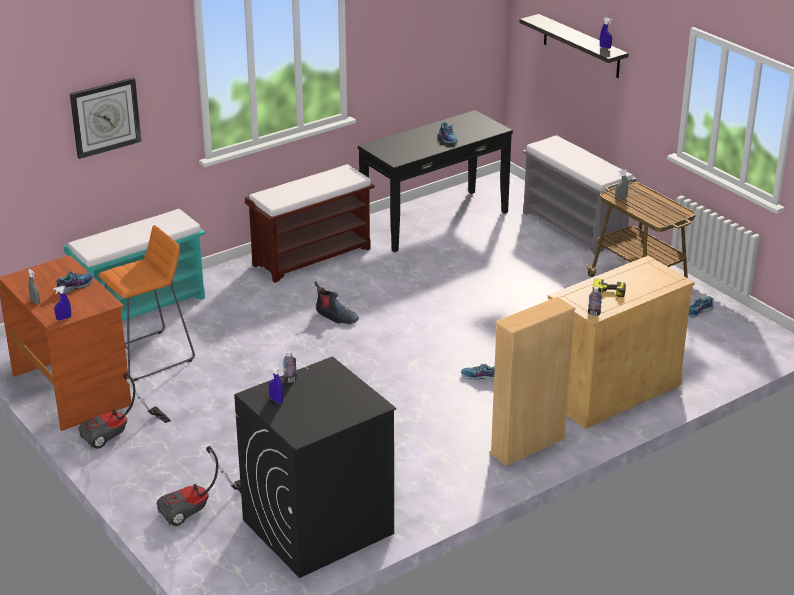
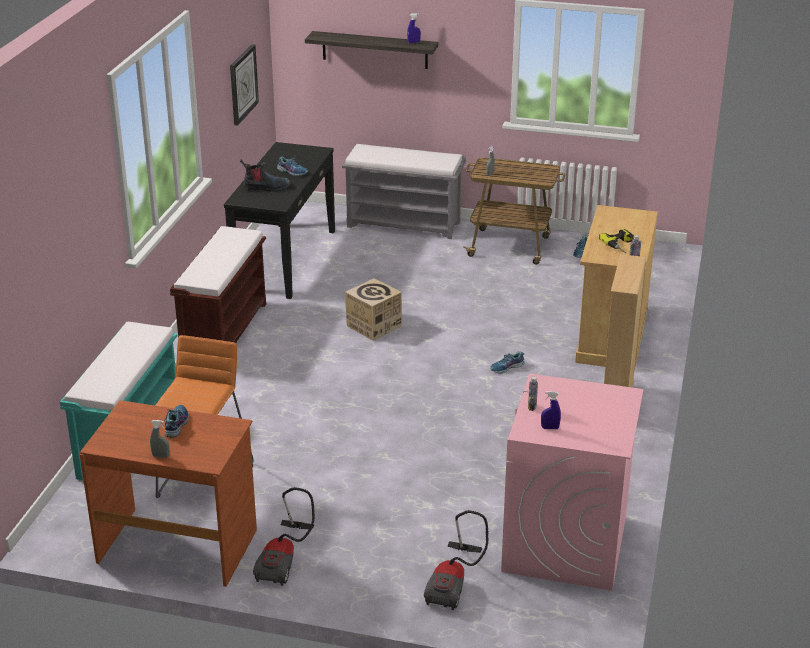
camera: 40 degrees left, 0 degrees up
blue spray bottle [54,286,71,321] -> none
wall clock [70,78,141,159] -> wall clock moved to [230,44,259,126]
black washing machine [234,357,396,578] -> pink washing machine [501,374,643,591]
boot [314,281,359,324] -> boot moved to [240,160,290,192]
none -> cardboard box [345,278,402,341]

